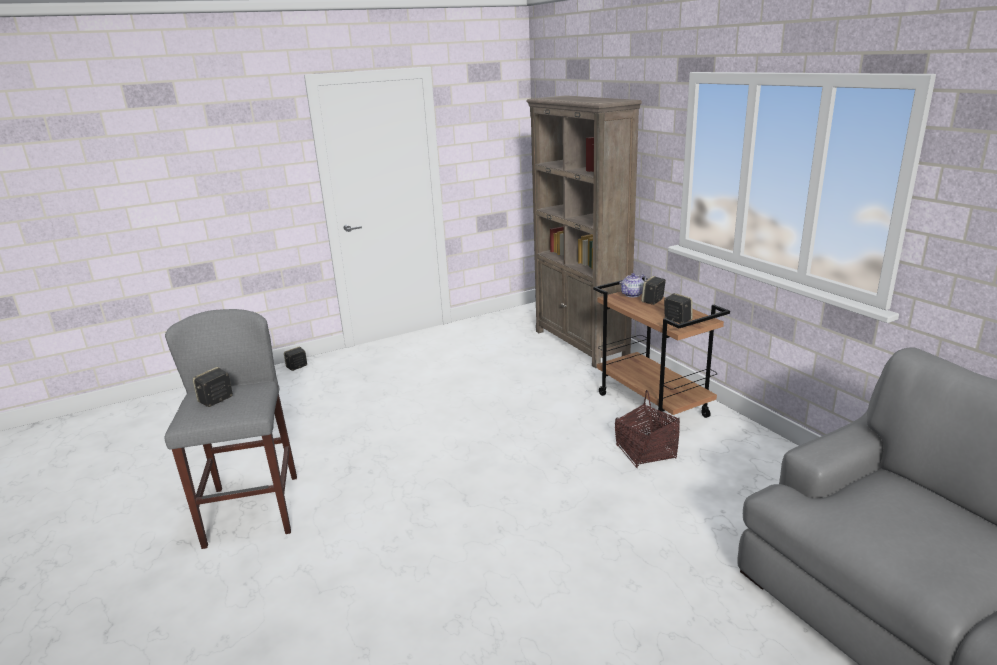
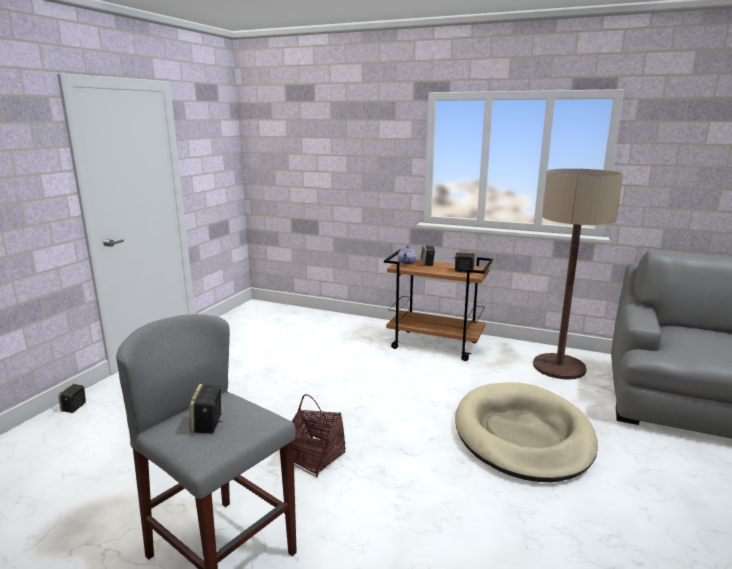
camera: 40 degrees left, 5 degrees down
brown bookcase [526,95,642,368] -> none
basket [615,390,680,468] -> basket moved to [292,394,345,478]
none -> beige dog bed [455,382,598,482]
none -> floor lamp [533,169,623,380]

